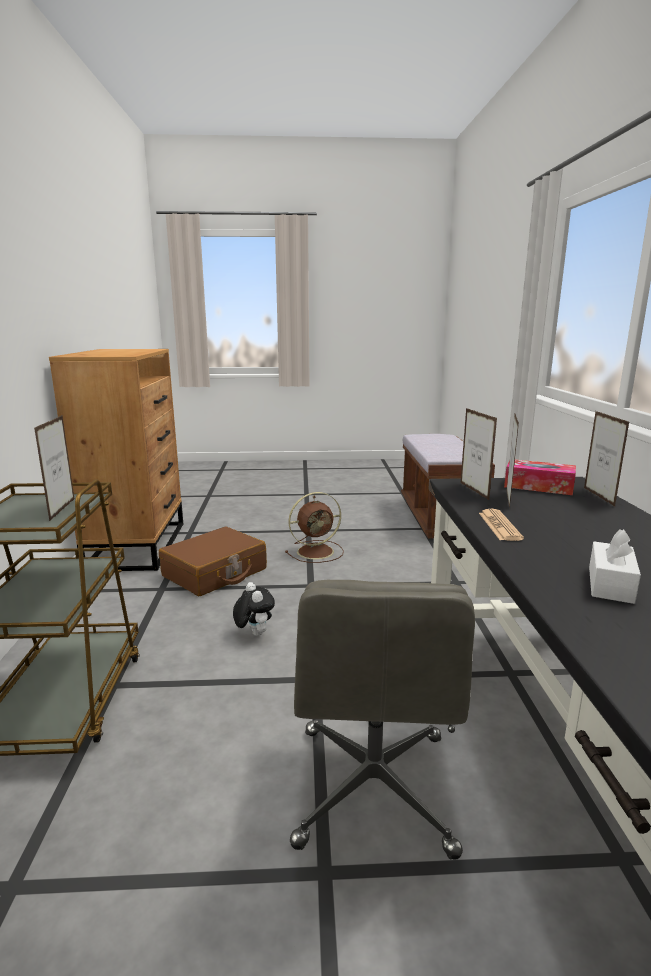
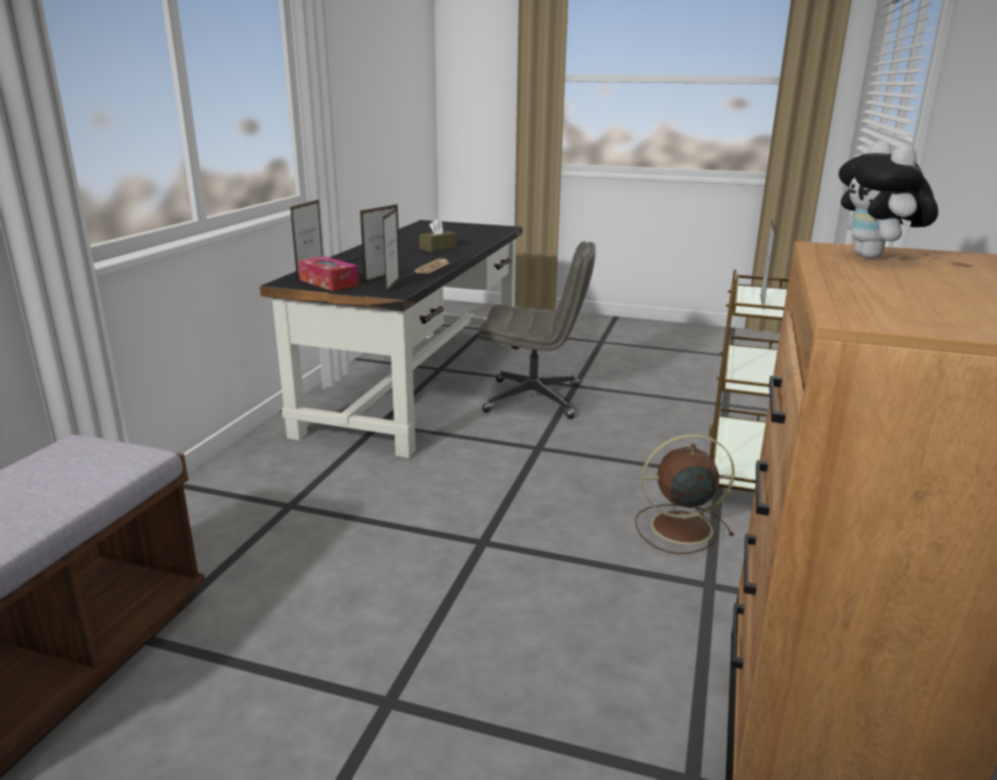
camera: 160 degrees left, 5 degrees up
brown suitcase [159,527,267,596] -> none
plush toy [233,582,275,636] -> plush toy moved to [838,141,938,259]
brown fan [285,492,344,563] -> brown fan moved to [635,434,735,554]
grey office chair [290,580,475,860] -> grey office chair turned 75 degrees clockwise [479,241,595,419]
white tissue box [589,529,641,604] -> brown tissue box [419,219,456,252]

